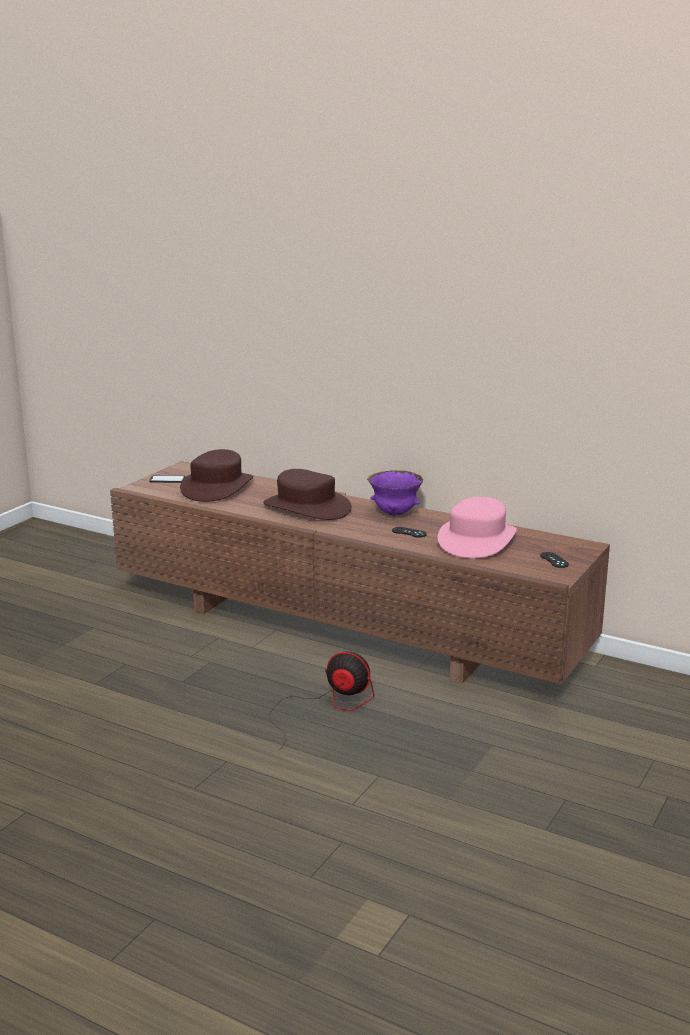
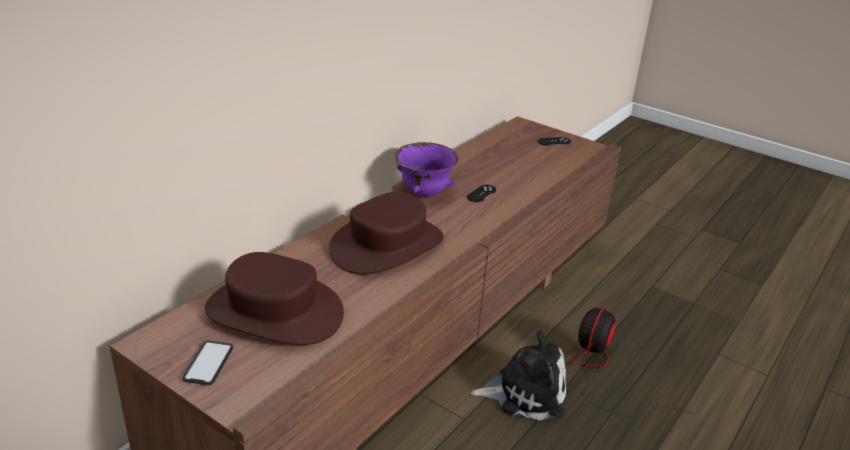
camera: 85 degrees left, 10 degrees up
pink hat [438,497,517,559] -> none
none -> plush toy [471,330,566,421]

